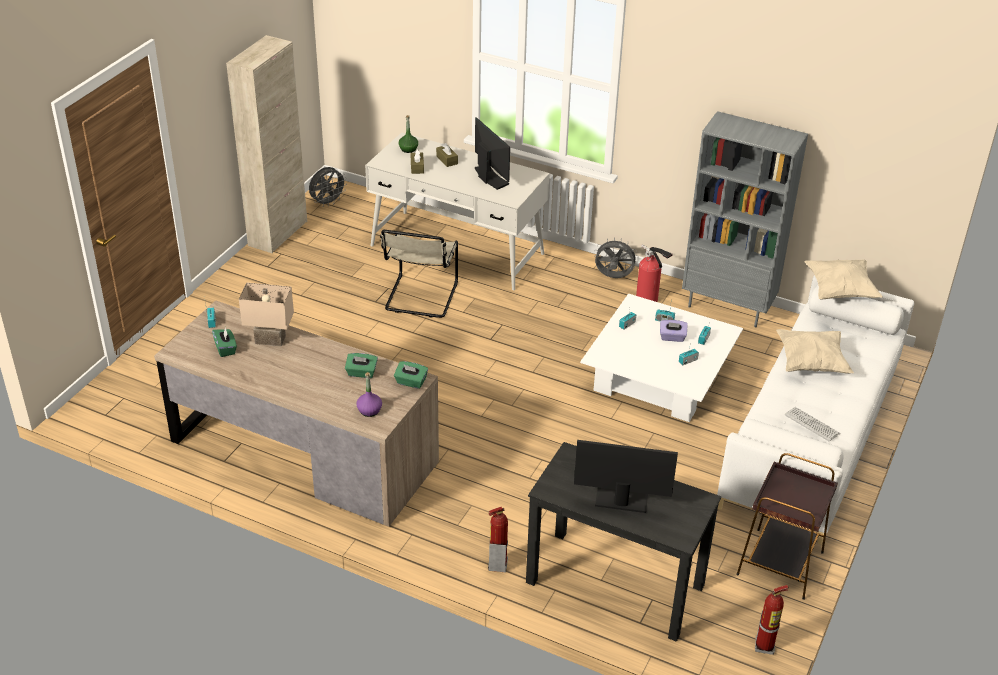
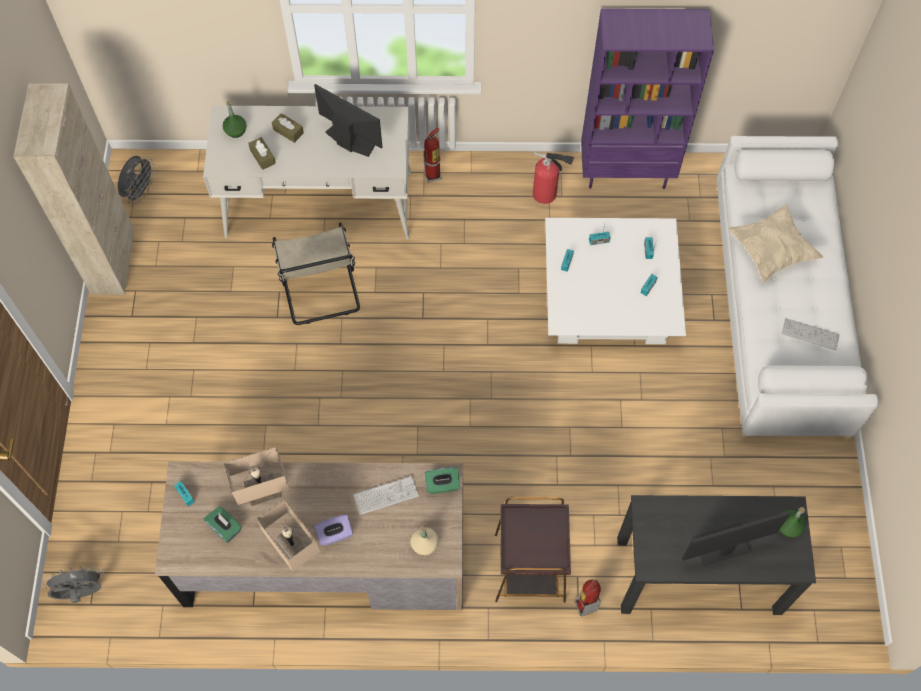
camera: 25 degrees left, 25 degrees up
green tissue box [345,353,378,378] -> keyboard [354,476,419,515]
purple bottle [356,372,382,417] -> beige bottle [410,526,439,555]
grey fan [594,237,639,278] -> grey fan moved to [43,566,104,603]
purple tissue box [660,320,688,342] -> purple tissue box moved to [314,515,353,546]
grey bookcase [682,111,808,327] -> purple bookcase [581,8,714,189]
brown side table [736,453,838,600] -> brown side table moved to [495,497,571,603]
fire extinguisher [755,585,789,655] -> fire extinguisher moved to [423,127,442,182]
beige pillow [804,259,883,300] -> none
none -> beige table lamp [257,499,320,571]
none -> green bottle [779,507,806,537]

